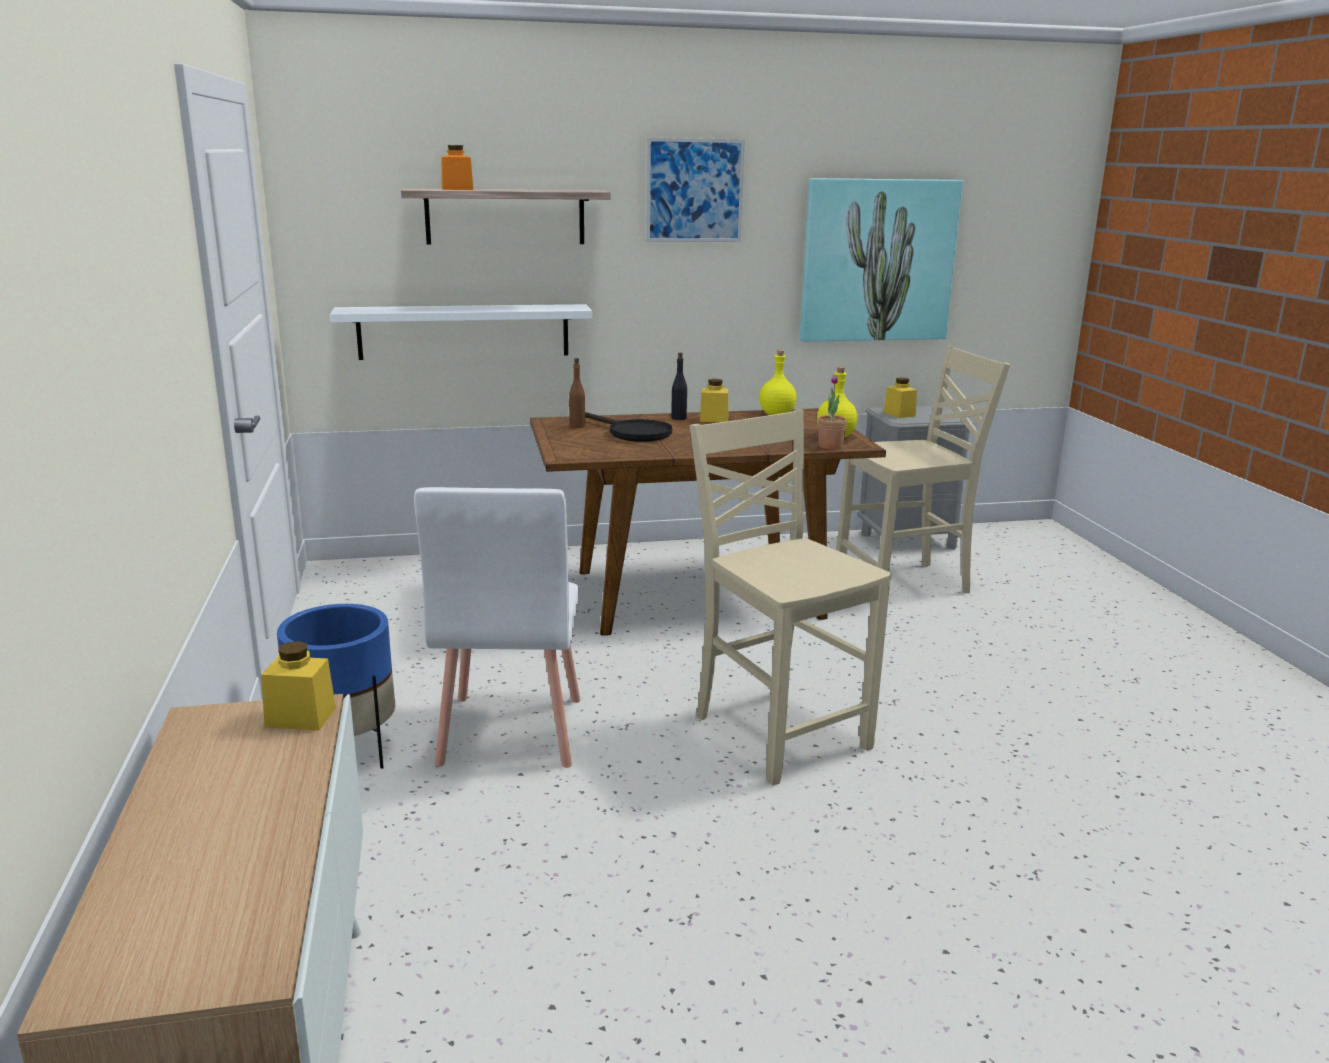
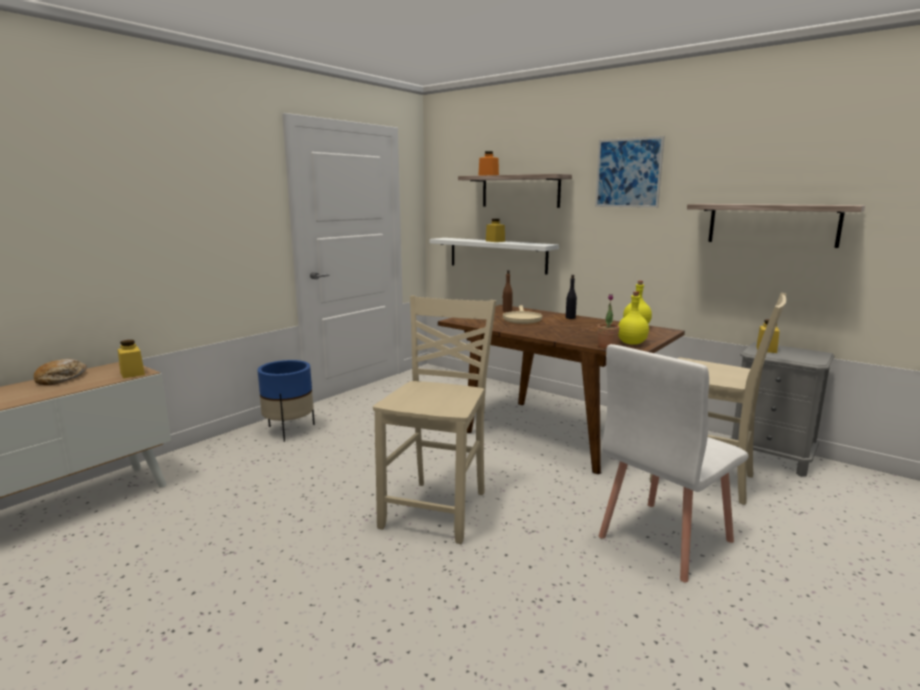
camera: 50 degrees right, 5 degrees down
white chair [414,487,581,768] -> white chair moved to [599,344,749,582]
black frying pan [585,412,672,442] -> beige frying pan [503,305,542,324]
yellow jar [700,379,728,422] -> yellow jar moved to [486,219,505,242]
picture [800,178,963,342] -> shelf [687,204,865,248]
none -> bread [34,359,87,385]

